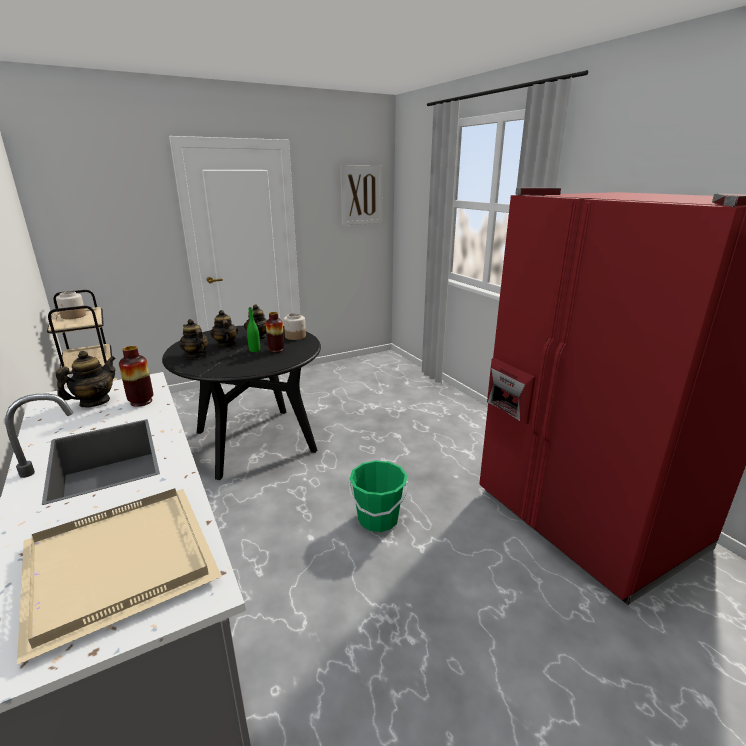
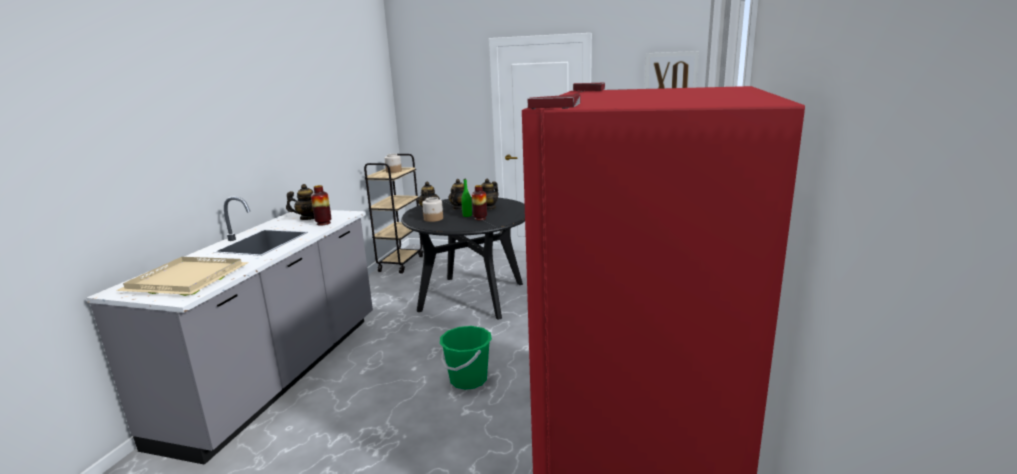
camera: 45 degrees right, 5 degrees down
jar [284,313,306,340] -> jar moved to [422,197,443,222]

